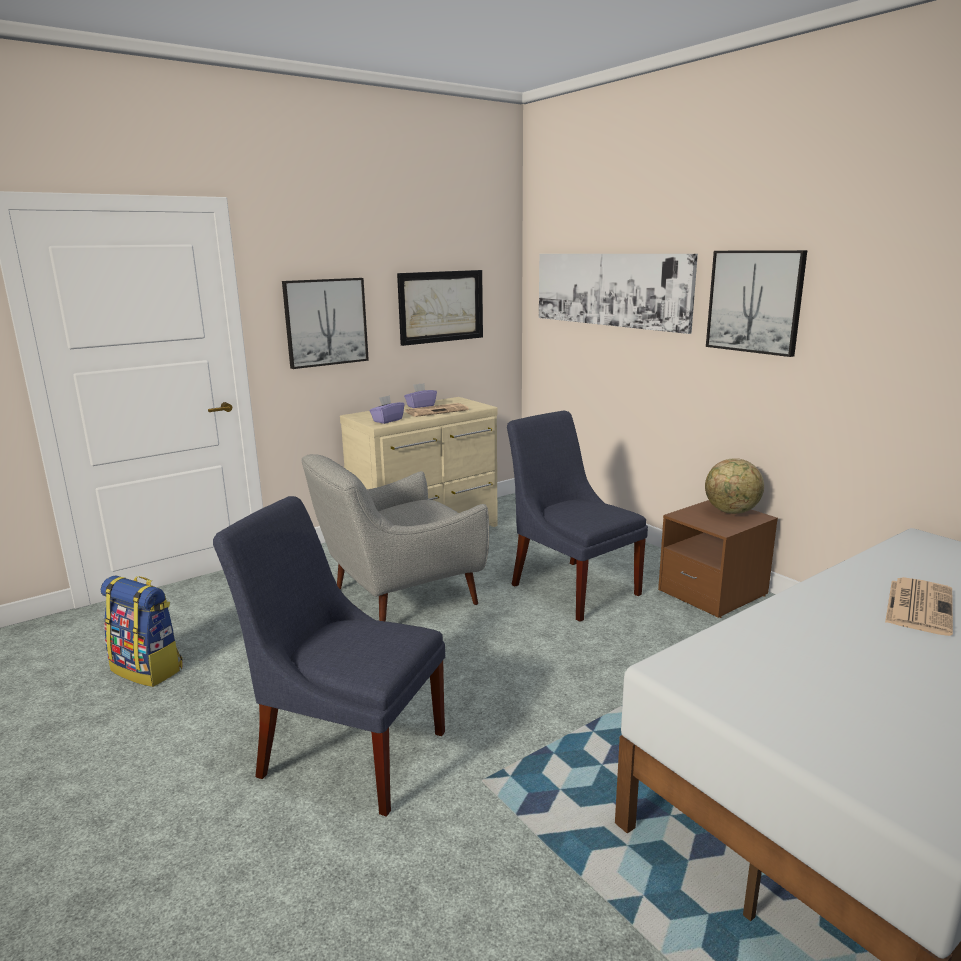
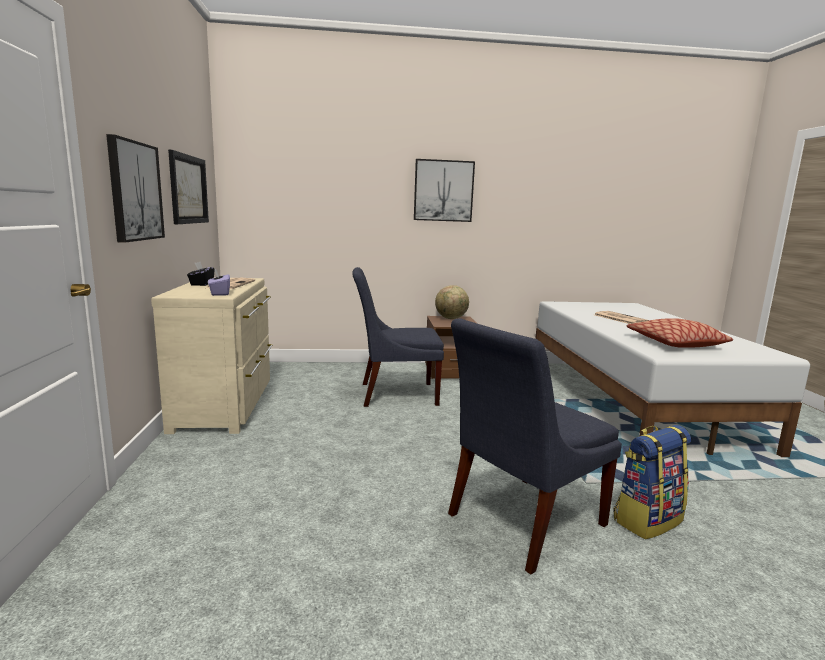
camera: 60 degrees left, 5 degrees down
backpack [101,575,183,687] -> backpack moved to [613,425,691,539]
grey armchair [301,454,489,621] -> none
purple tissue box [404,383,437,408] -> black tissue box [187,262,215,286]
picture [539,254,698,334] -> none
none -> pillow [627,318,733,348]

